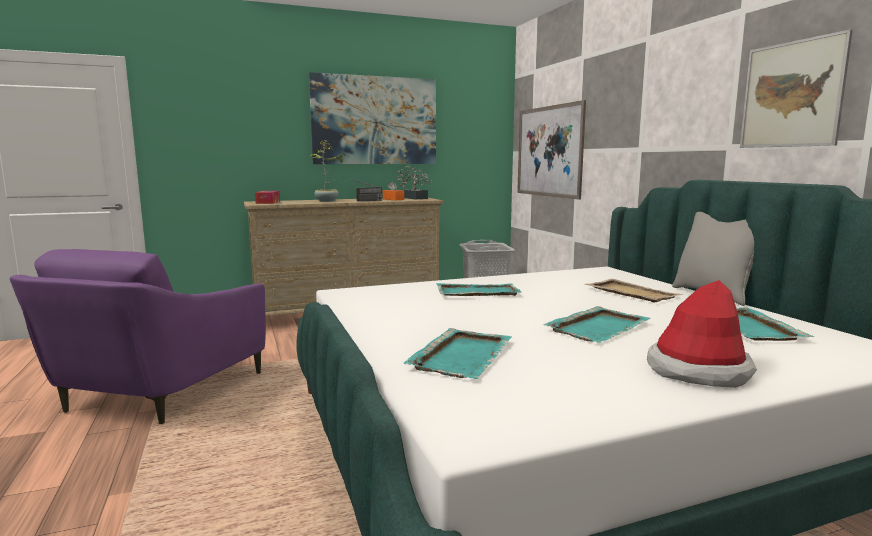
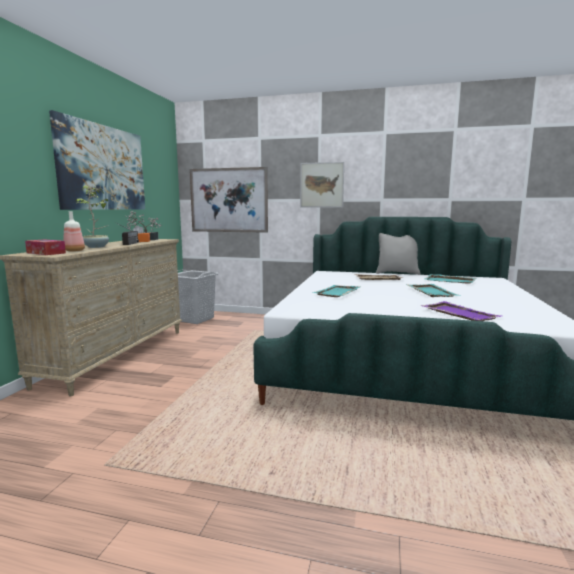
camera: 55 degrees left, 0 degrees up
purple armchair [10,249,266,424] -> none
turquoise tray [404,328,511,379] -> purple tray [420,301,502,321]
hat [647,280,757,388] -> none
picture [740,29,853,148] -> picture moved to [300,162,344,208]
none -> bottle [63,211,85,251]

